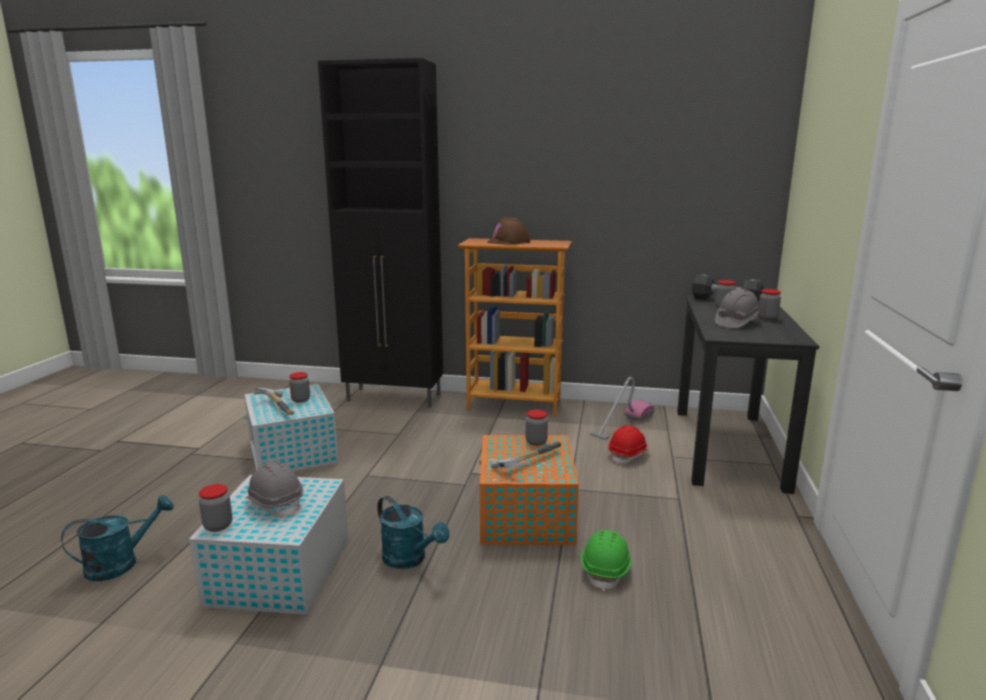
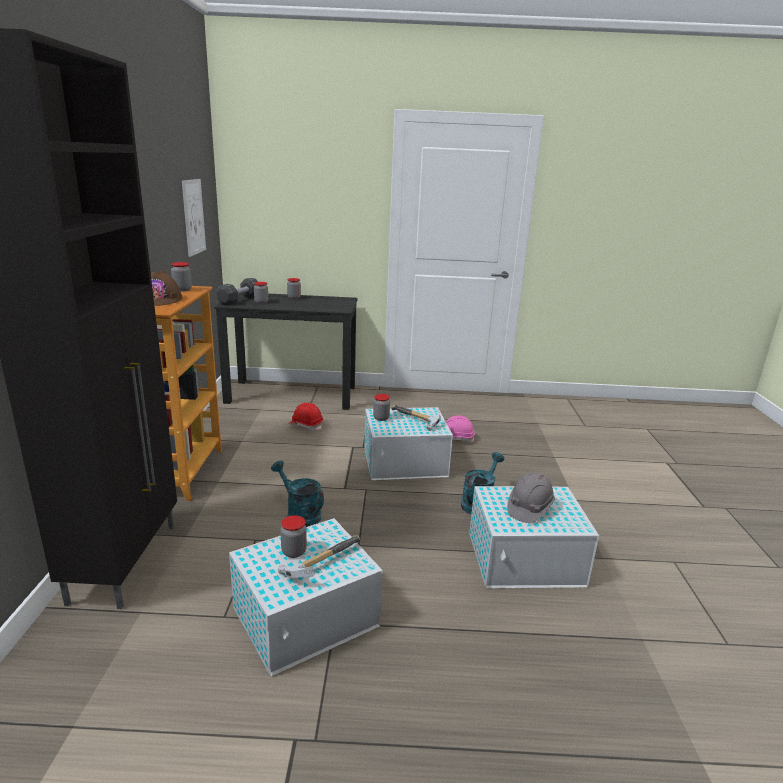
camera: 100 degrees left, 5 degrees up
turquoise watering can [61,495,174,581] -> turquoise watering can moved to [271,461,324,527]
jar [199,484,232,532] -> jar moved to [171,262,192,291]
orange storage box [480,435,579,545] -> white storage box [364,407,453,480]
green hard hat [581,530,632,591] -> pink hard hat [446,415,475,443]
vacuum cleaner [590,377,654,440] -> none
grey hard hat [715,289,761,328] -> none
none -> picture [182,179,206,257]

